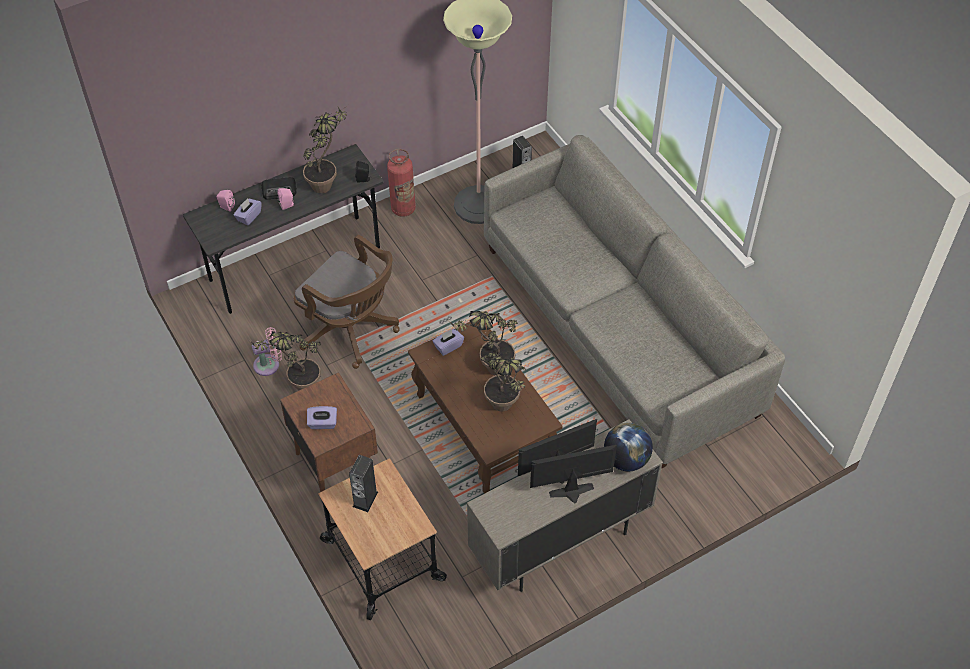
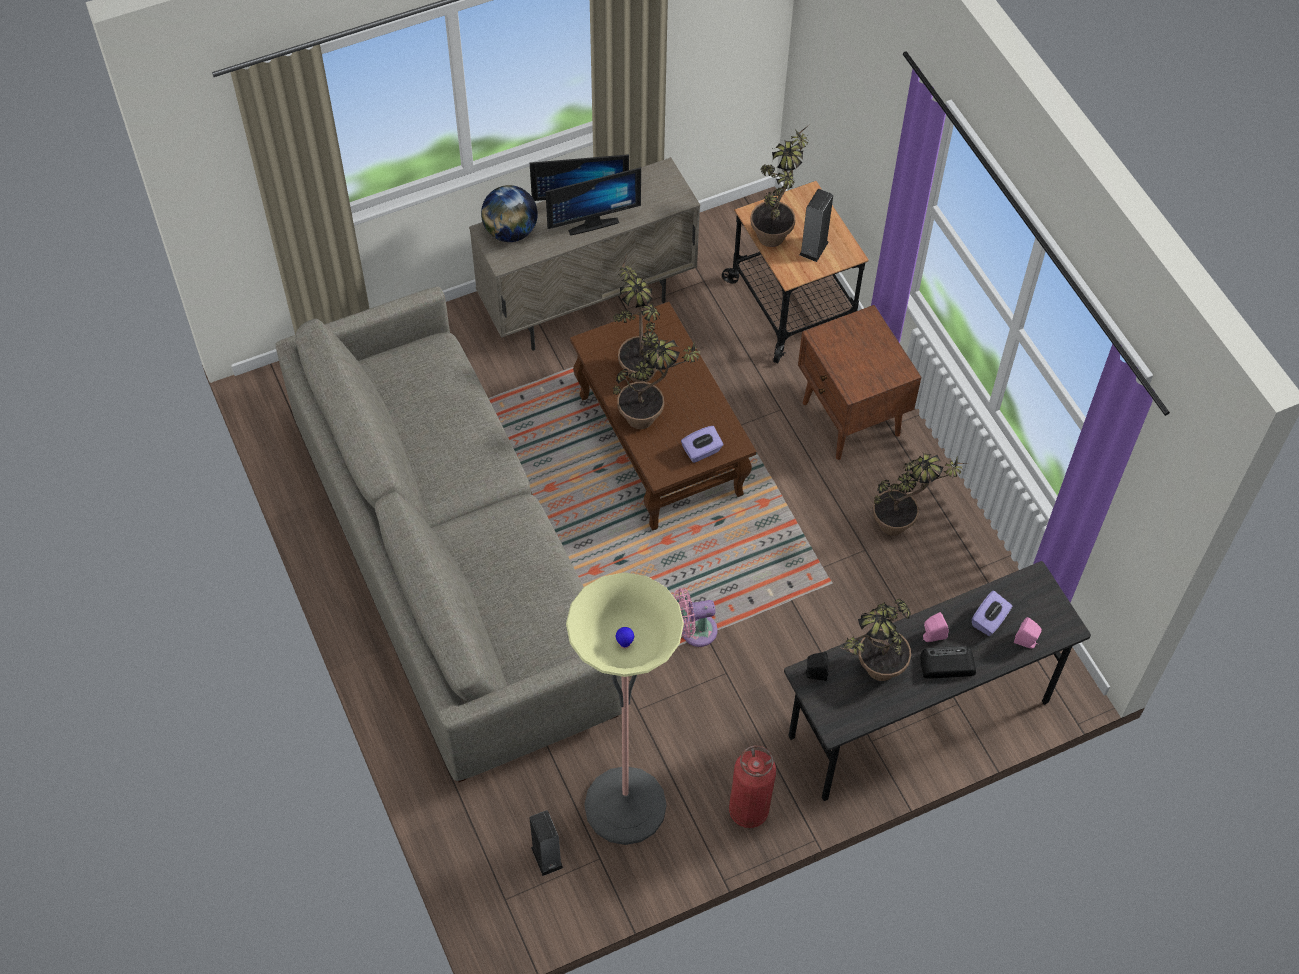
camera: 175 degrees left, 5 degrees up
pink fan [252,327,282,376] -> pink fan moved to [673,588,718,647]
brown office chair [294,235,400,369] -> none
purple tissue box [307,406,337,429] -> none
none -> potted plant [750,124,810,247]

